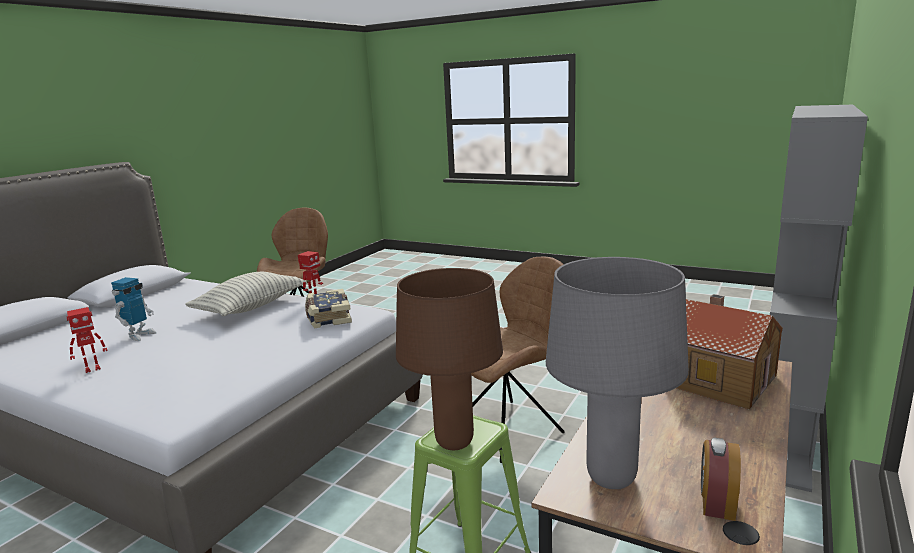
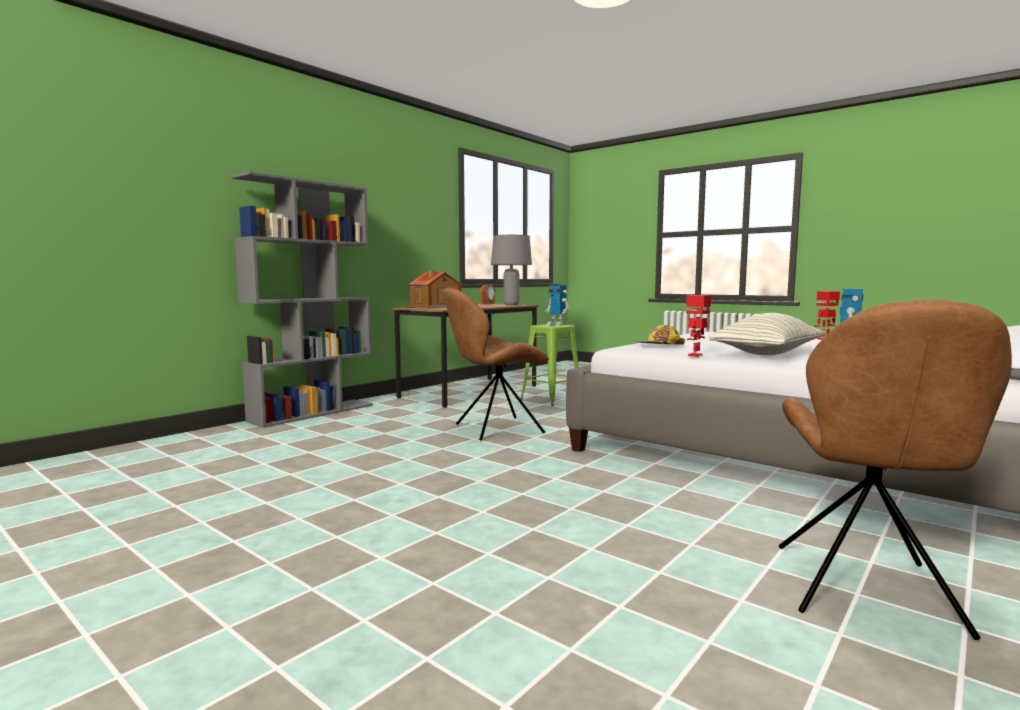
camera: 170 degrees left, 10 degrees down
book [305,289,352,328] -> cap [635,325,685,345]
brown table lamp [396,268,503,450] -> toy robot [545,285,569,326]

